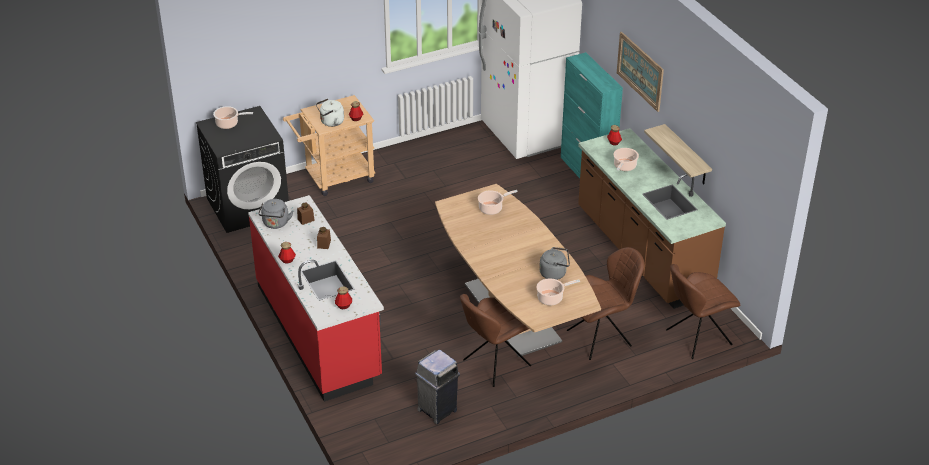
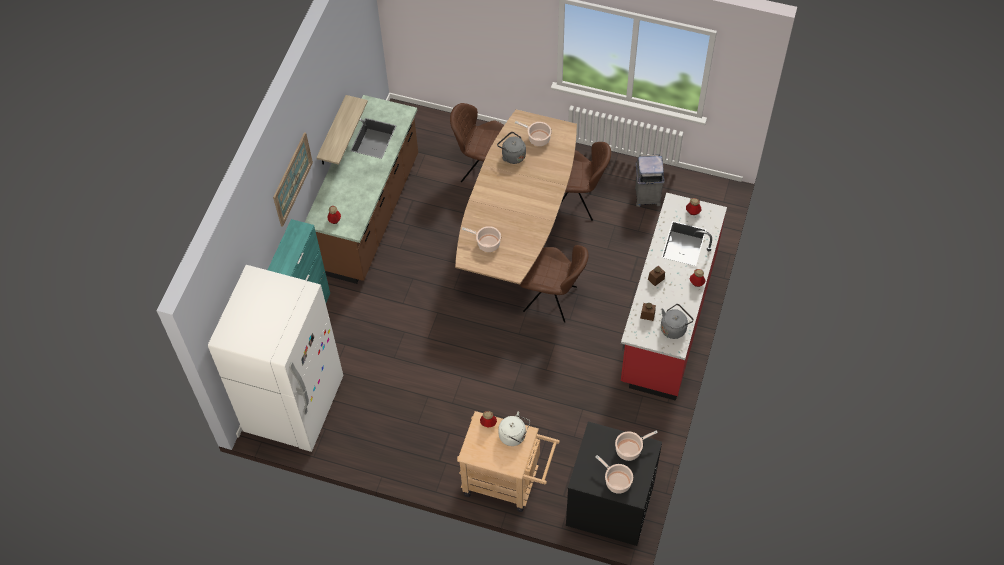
camera: 135 degrees left, 20 degrees up
cooking pot [613,148,639,171] -> cooking pot moved to [615,430,658,461]
brown chair [666,264,740,359] -> brown chair moved to [520,245,589,323]

